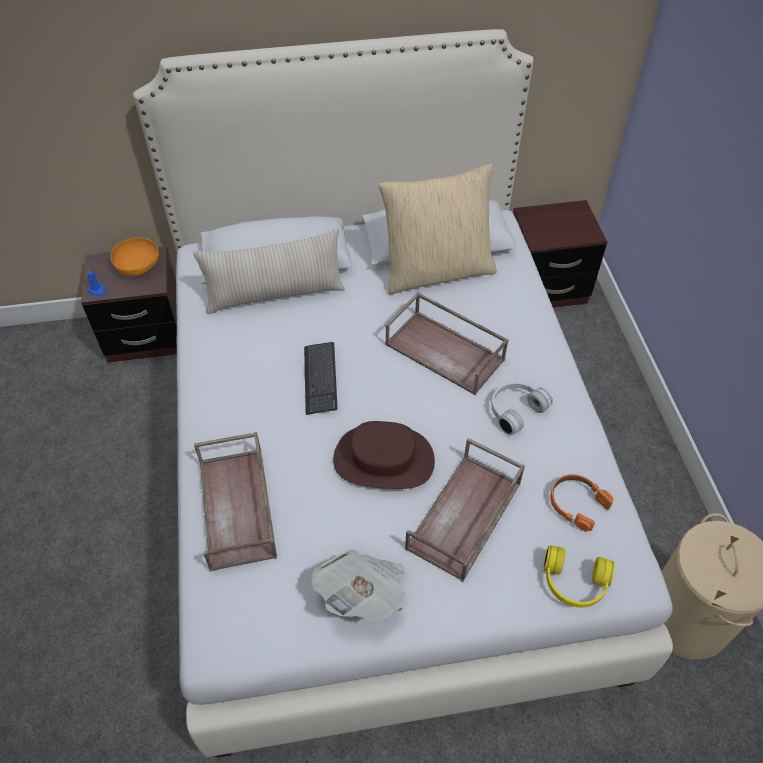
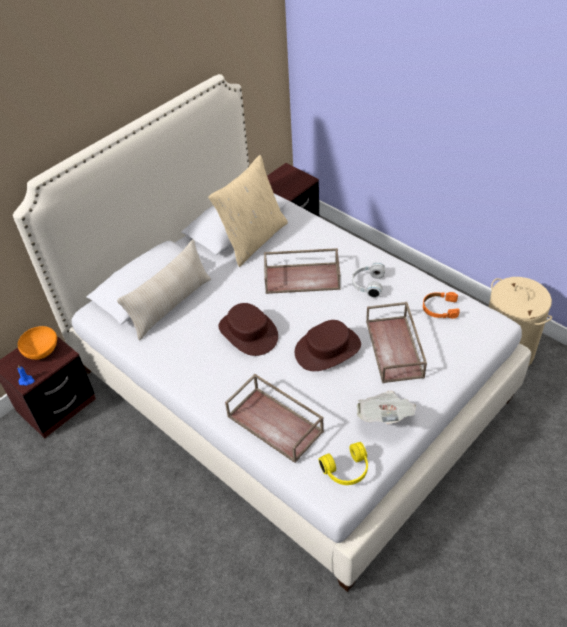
camera: 35 degrees left, 5 degrees down
keyboard [304,342,338,415] -> brown hat [218,303,278,356]
yellow headphones [544,546,615,608] -> yellow headphones moved to [319,442,368,485]

